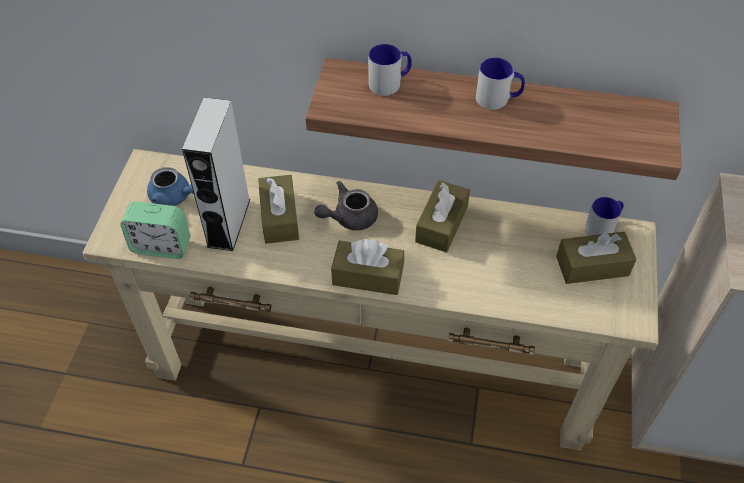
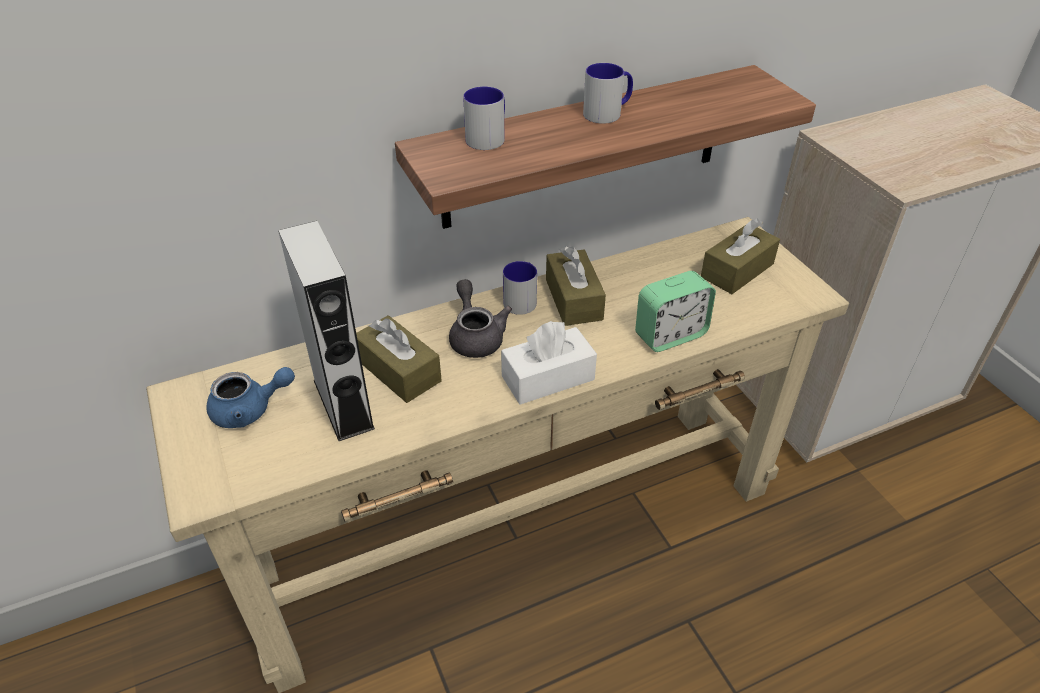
camera: 35 degrees left, 10 degrees down
alarm clock [120,201,190,259] -> alarm clock moved to [635,271,716,352]
grey teapot [314,181,378,231] -> grey teapot turned 135 degrees clockwise [449,279,512,358]
brown tissue box [331,239,404,295] -> white tissue box [501,321,597,405]
mug [585,197,624,236] -> mug moved to [503,261,537,315]

